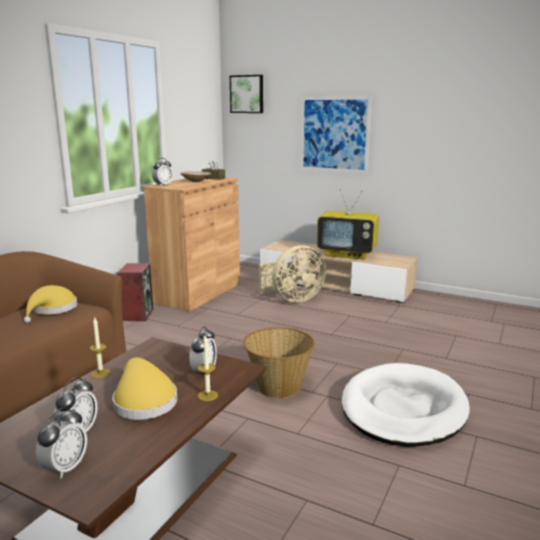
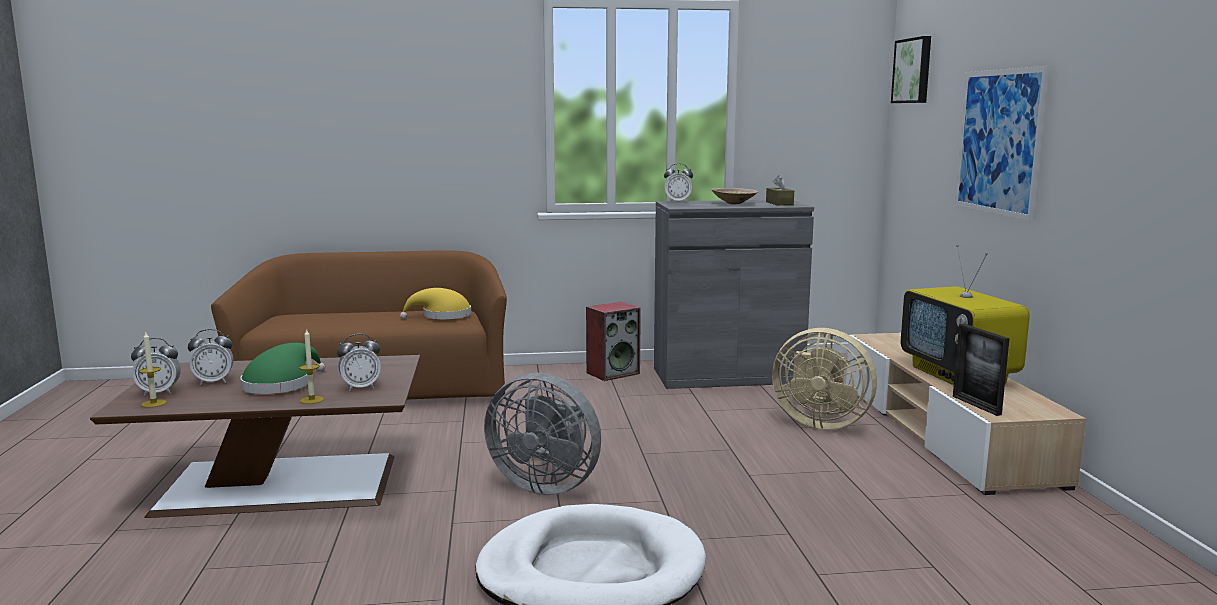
camera: 55 degrees right, 5 degrees down
candle [89,318,111,378] -> candle moved to [139,331,167,408]
yellow hat [112,357,177,420] -> green hat [240,343,325,394]
brown cabinet [144,177,240,312] -> grey cabinet [654,200,814,389]
basket [243,327,315,399] -> grey fan [484,373,601,495]
none -> picture frame [953,324,1010,416]

